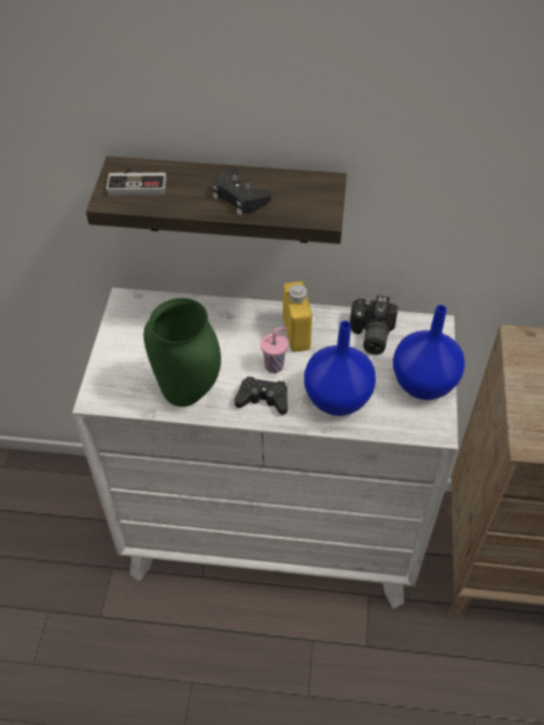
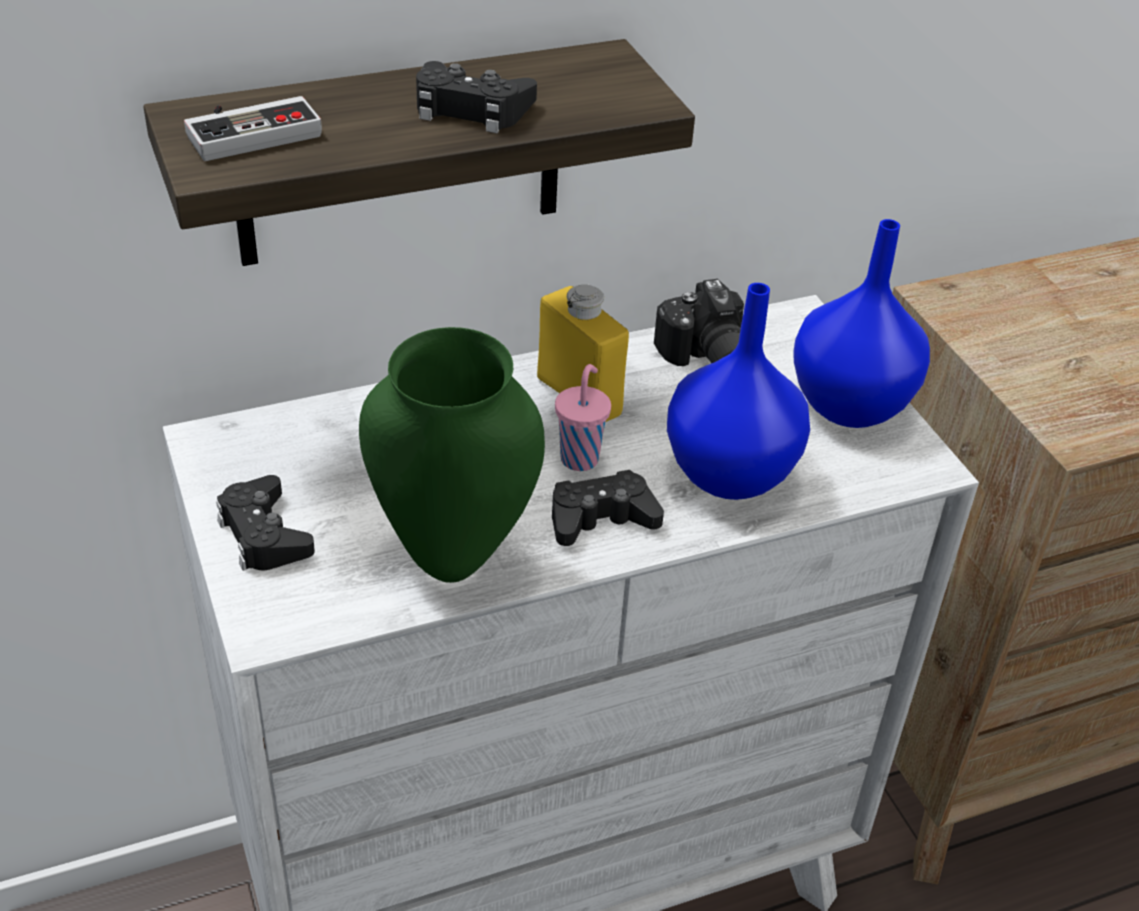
camera: 30 degrees left, 10 degrees down
none -> black game controller [216,475,315,571]

